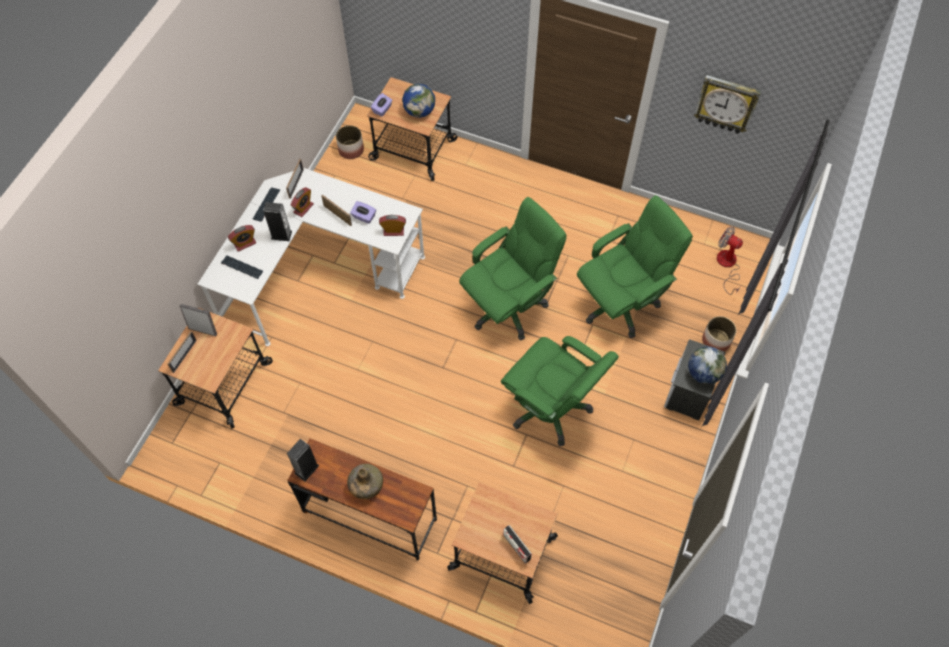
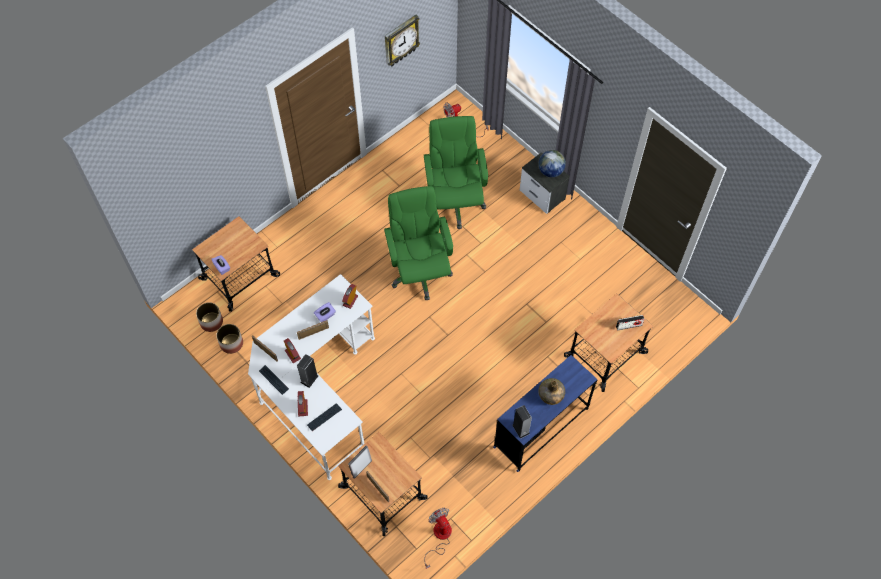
camera: 65 degrees left, 0 degrees up
brown desk [287,438,437,561] -> blue desk [493,355,597,472]
globe [402,84,435,118] -> none
green office chair [501,336,619,446] -> none
planter [702,316,736,352] -> planter moved to [216,324,243,354]
none -> fan [424,508,452,569]

